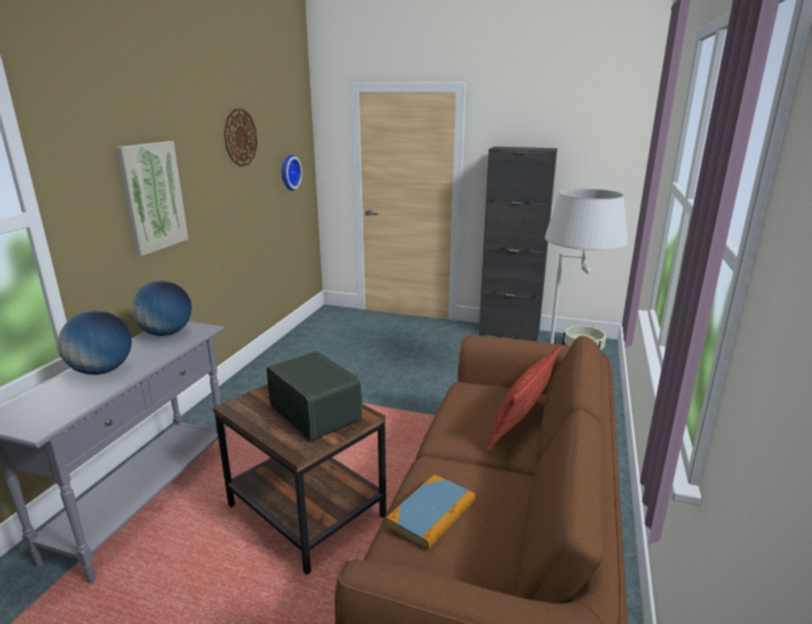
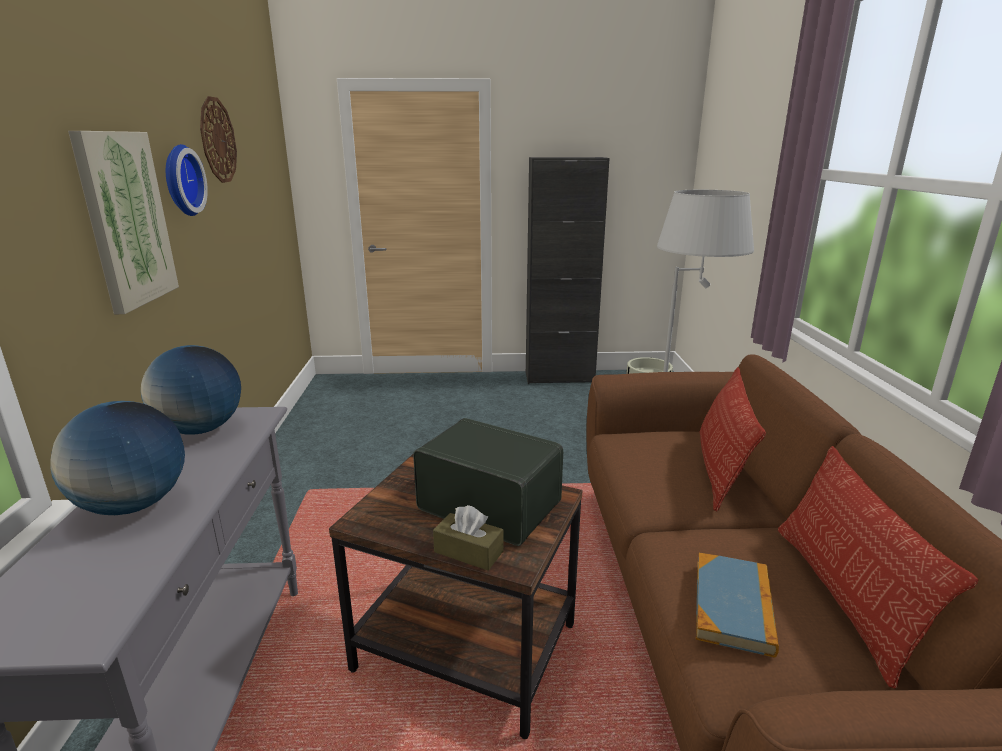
camera: 20 degrees left, 0 degrees up
wall clock [282,155,302,191] -> wall clock moved to [166,144,208,216]
none -> brown tissue box [433,505,503,570]
none -> pillow [778,446,979,689]

